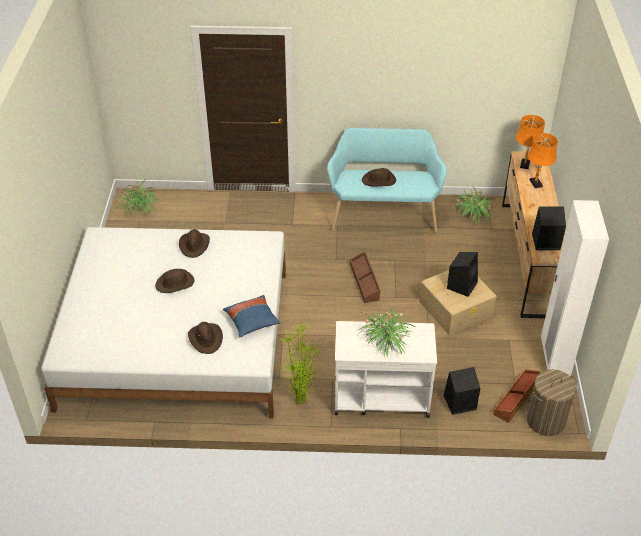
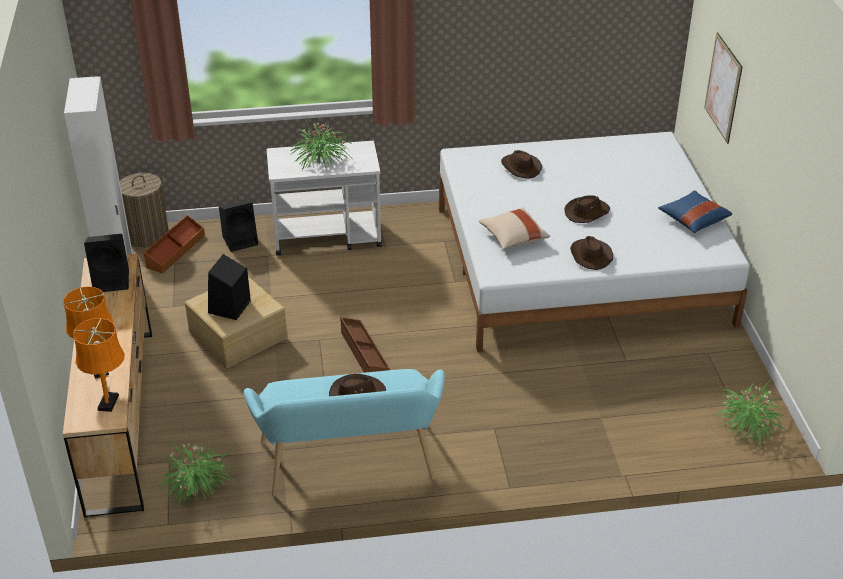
camera: 170 degrees right, 5 degrees down
blue pillow [223,295,280,337] -> blue pillow moved to [658,190,732,233]
potted plant [279,322,323,405] -> none
none -> beige pillow [478,208,550,250]
none -> picture [704,32,742,144]

